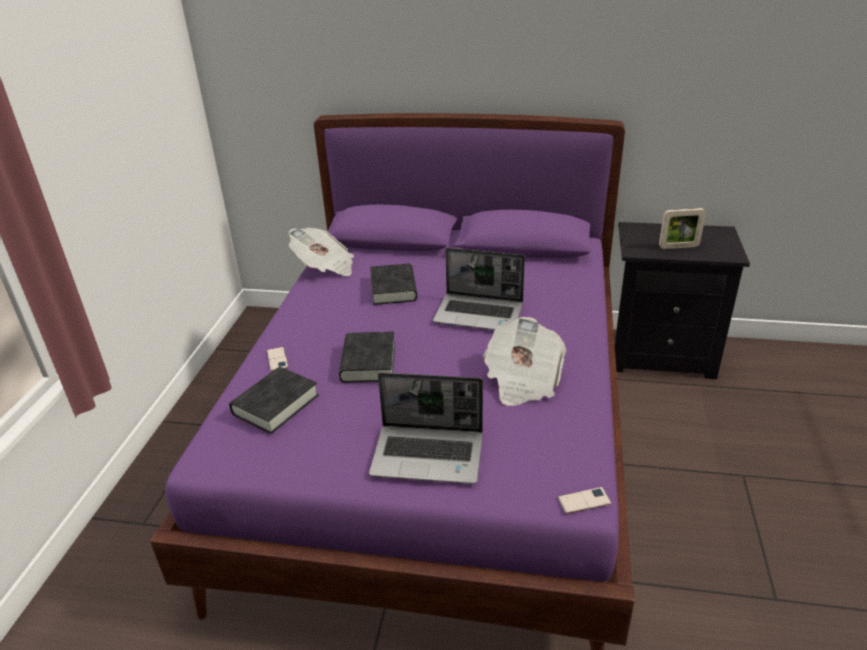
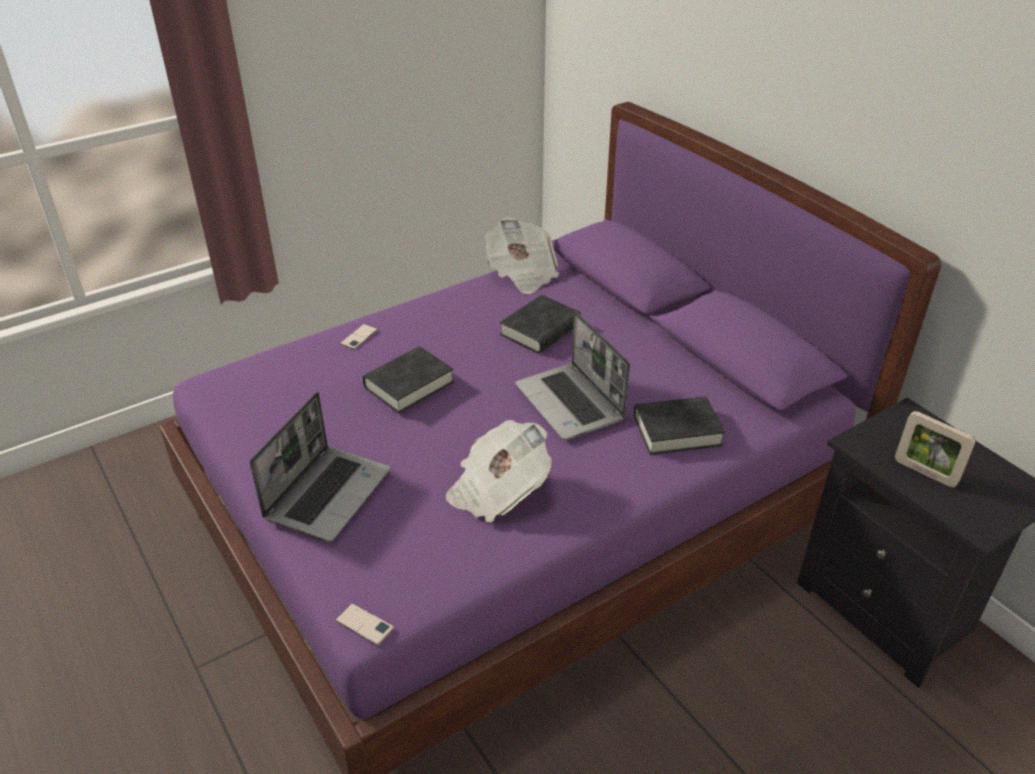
camera: 45 degrees right, 5 degrees up
black book [229,367,319,434] -> black book moved to [634,396,725,455]
laptop [369,372,483,484] -> laptop turned 120 degrees counterclockwise [250,392,390,542]

